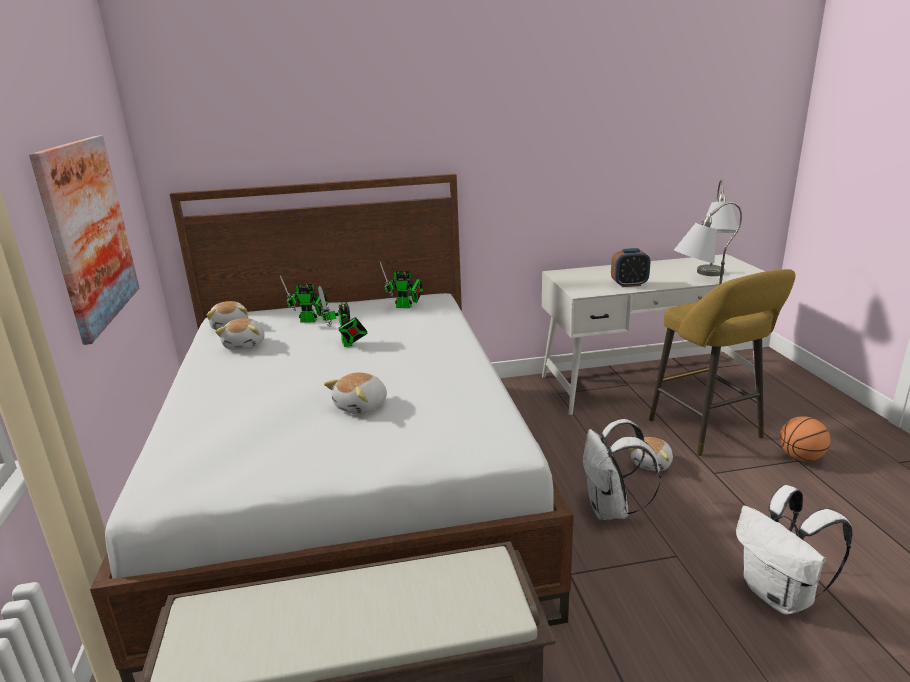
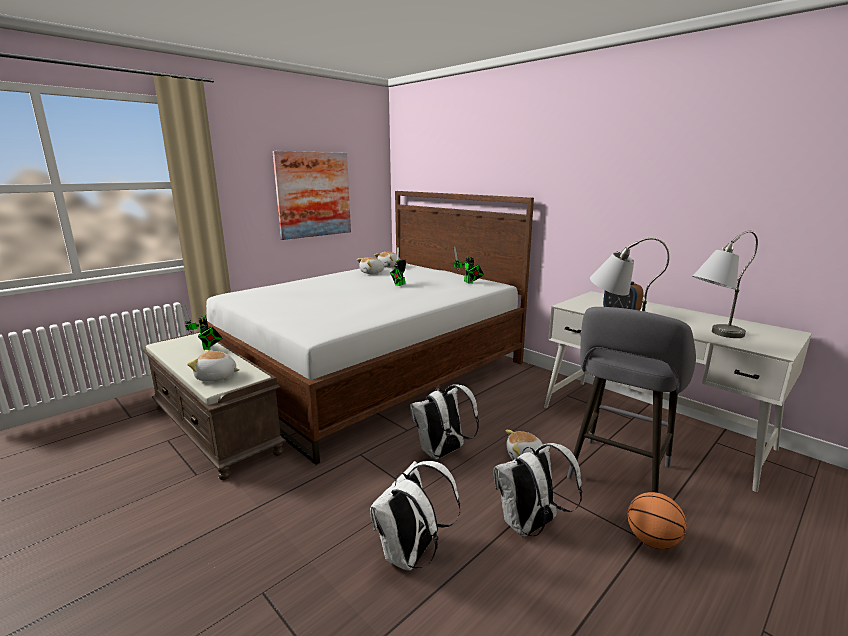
camera: 55 degrees right, 5 degrees down
toy robot [280,276,328,322] -> toy robot moved to [181,304,222,350]
plush toy [324,372,387,415] -> plush toy moved to [187,350,240,381]
yellow stool [649,269,796,456] -> grey stool [567,307,696,493]
none -> white backpack [494,443,582,537]

